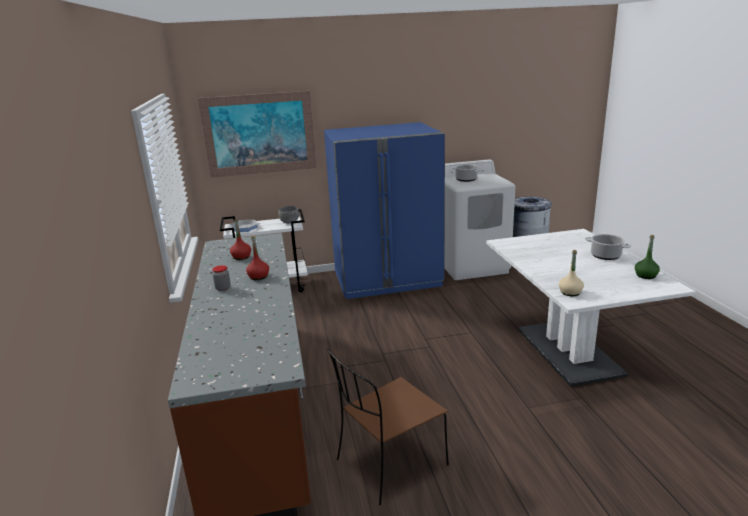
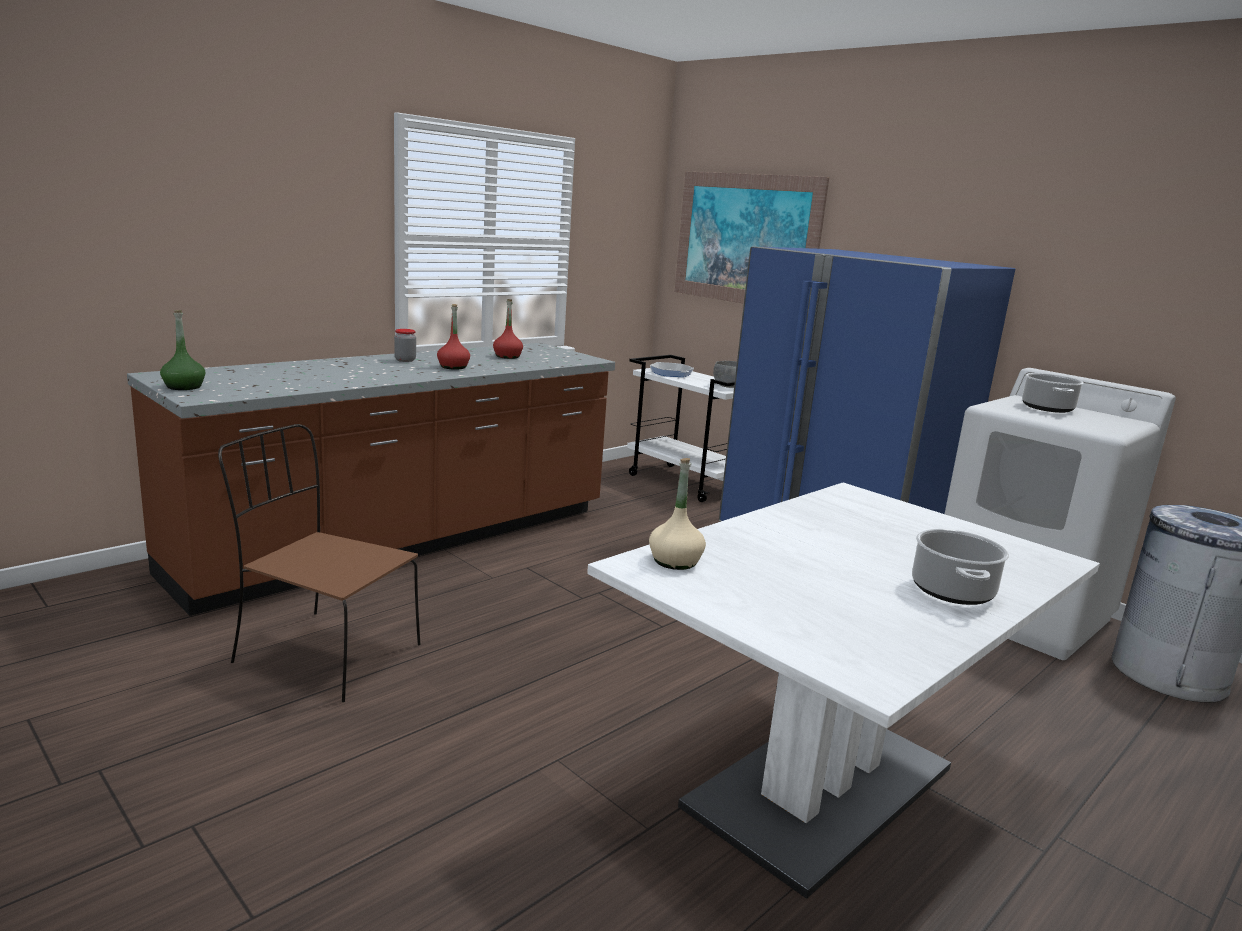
camera: 55 degrees right, 5 degrees down
green bottle [635,235,660,279] -> green bottle moved to [160,310,206,390]

